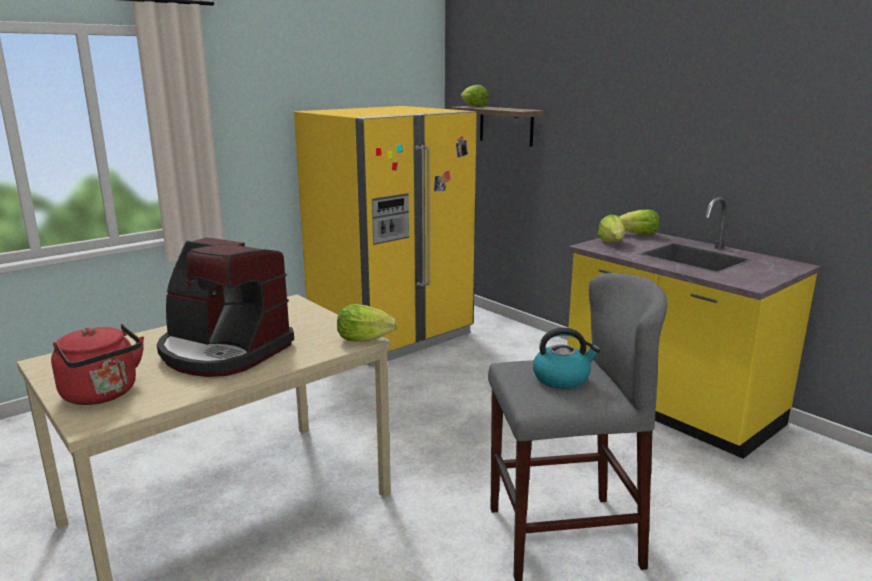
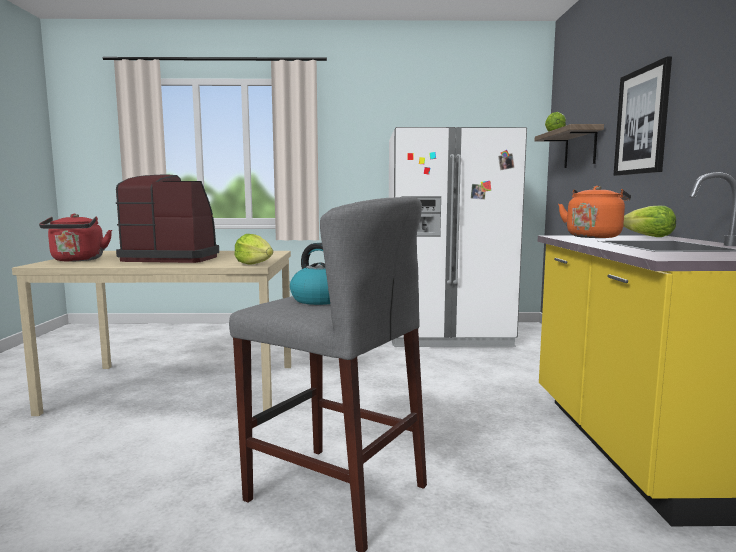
camera: 40 degrees right, 10 degrees down
coffee machine [157,237,294,377] -> coffee machine turned 120 degrees clockwise [115,175,219,263]
yellow fridge [294,106,478,367] -> white fridge [389,127,527,347]
lettuce [598,214,625,243] -> orange kettle [558,186,631,238]
none -> picture [613,56,672,176]

